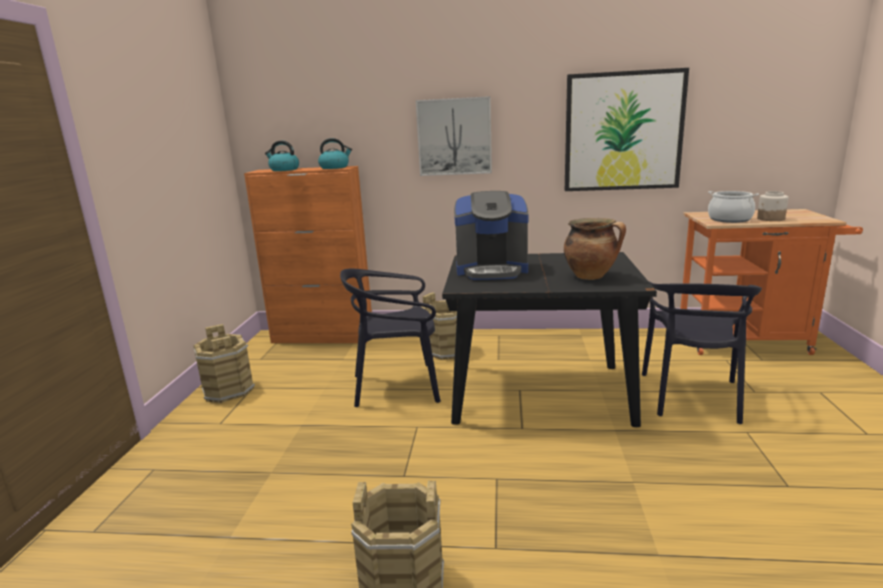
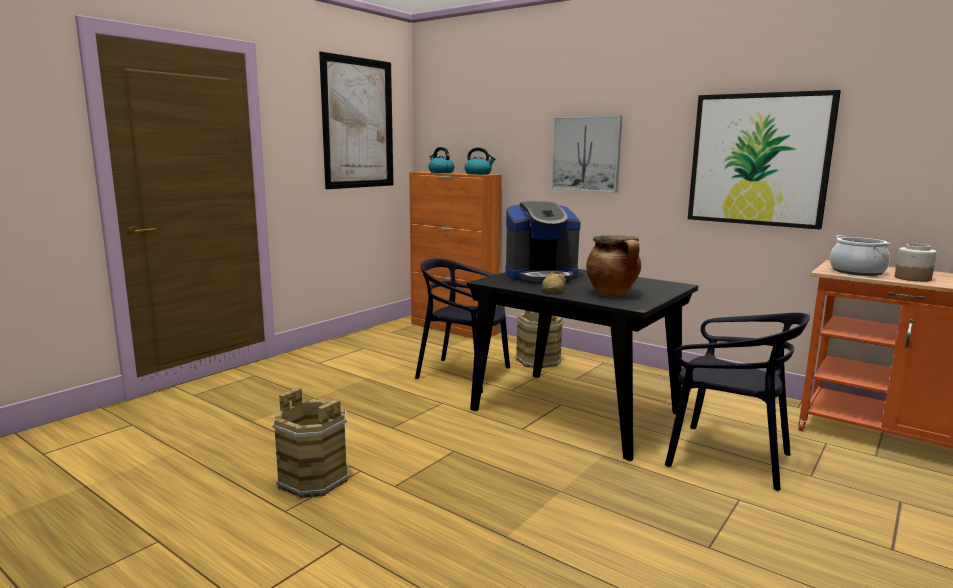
camera: 30 degrees right, 5 degrees down
brown bucket [193,324,255,403] -> none
coffee machine [454,191,528,280] -> coffee machine turned 45 degrees counterclockwise [505,201,580,283]
black chair [642,282,762,424] -> black chair turned 105 degrees counterclockwise [665,313,810,491]
none -> picture [319,51,393,189]
none -> bread [542,273,566,293]

